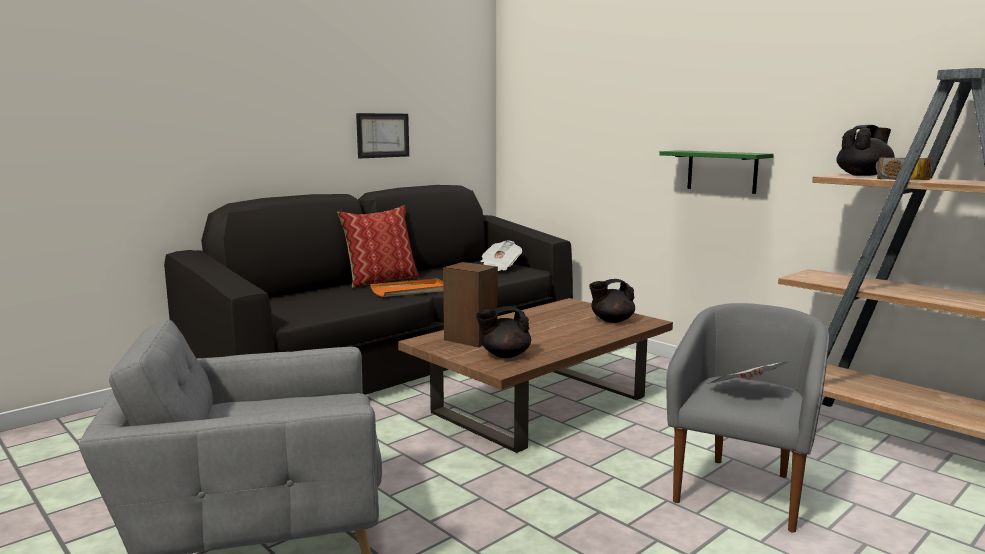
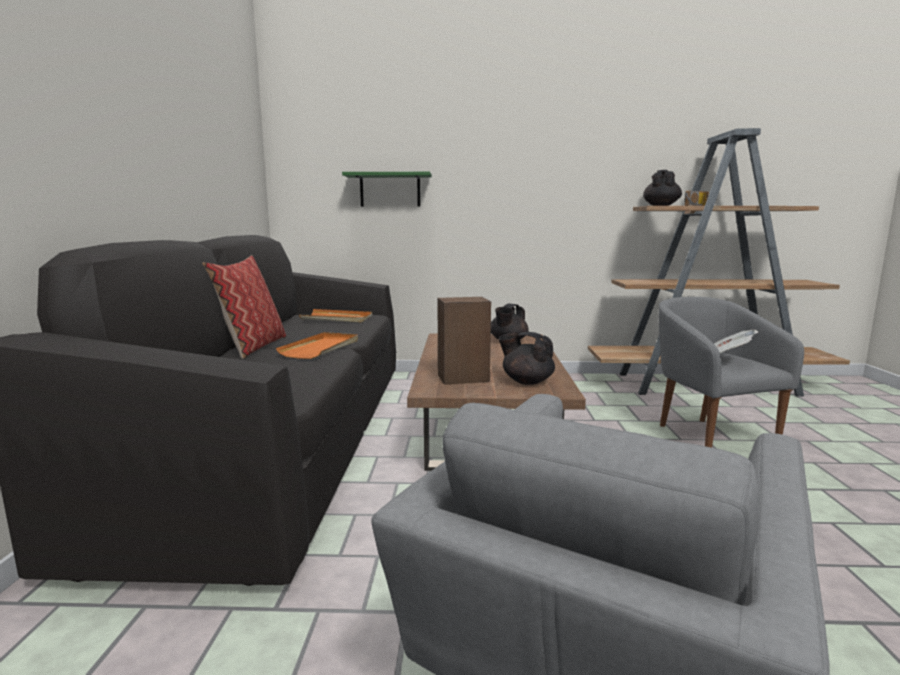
camera: 45 degrees left, 0 degrees up
picture [356,113,409,158] -> none
black teapot [476,306,531,358] -> black teapot turned 90 degrees clockwise [498,332,555,385]
newspaper [480,241,522,271] -> orange tray [299,309,372,322]
green shelf [659,150,774,194] -> green shelf moved to [342,172,432,207]

